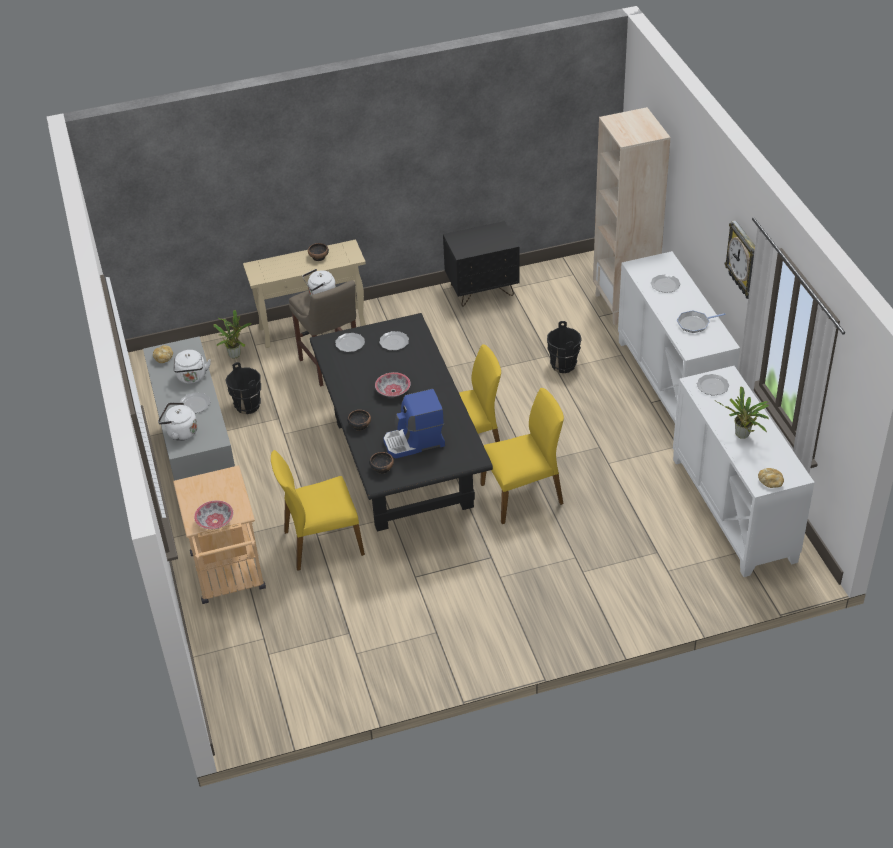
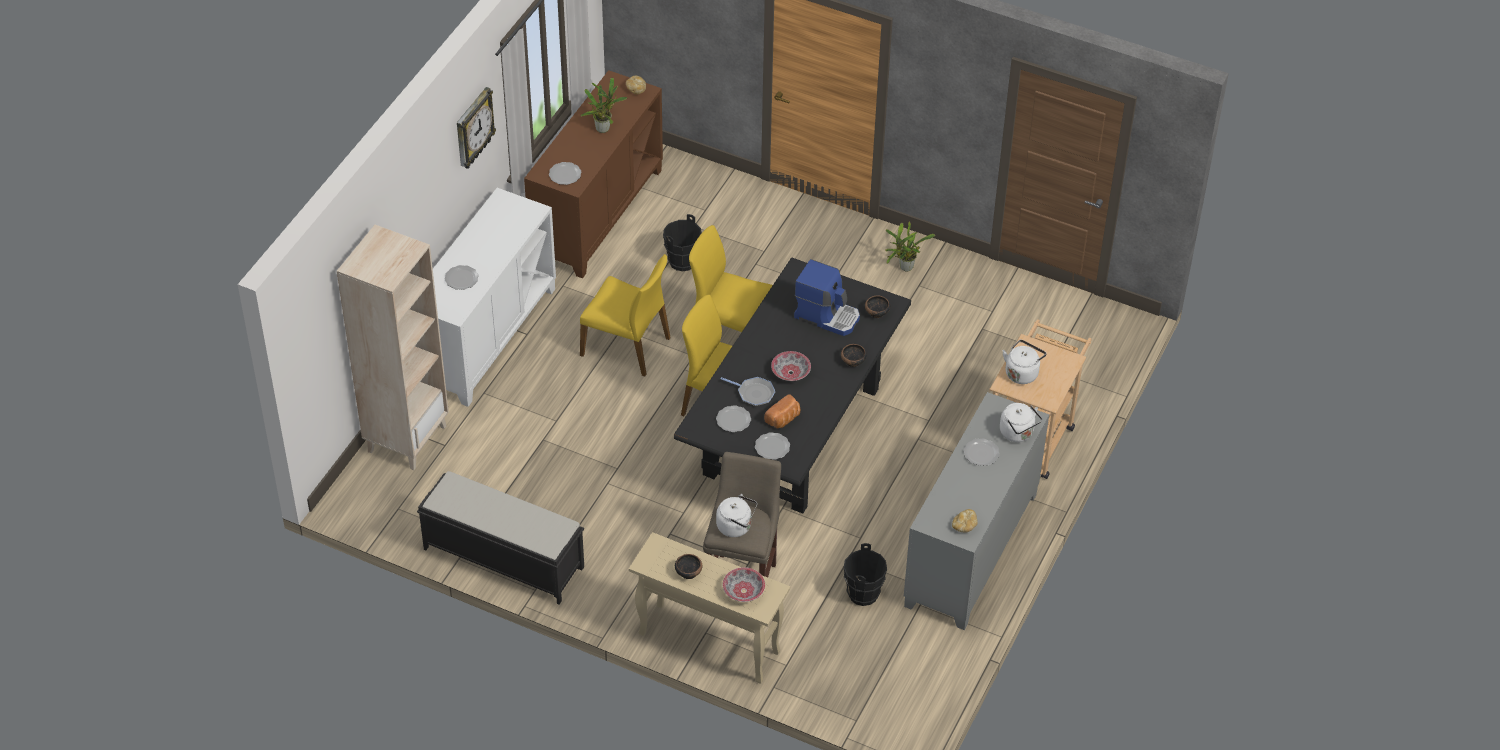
camera: 140 degrees left, 5 degrees up
white kettle [174,350,211,384] -> white kettle moved to [1002,340,1046,384]
bowl [194,500,233,529] -> bowl moved to [723,567,765,602]
potted plant [213,310,252,359] -> potted plant moved to [885,222,935,271]
yellow chair [271,450,365,571] -> yellow chair moved to [580,254,671,377]
black nightstand [443,221,520,307] -> black bench [417,471,584,604]
black bucket [547,321,582,373] -> black bucket moved to [663,214,702,271]
white cabinet [673,366,815,577] -> brown cabinet [524,70,663,278]
frying pan [677,310,726,333] -> frying pan moved to [720,377,775,406]
none -> bread [764,394,801,428]

